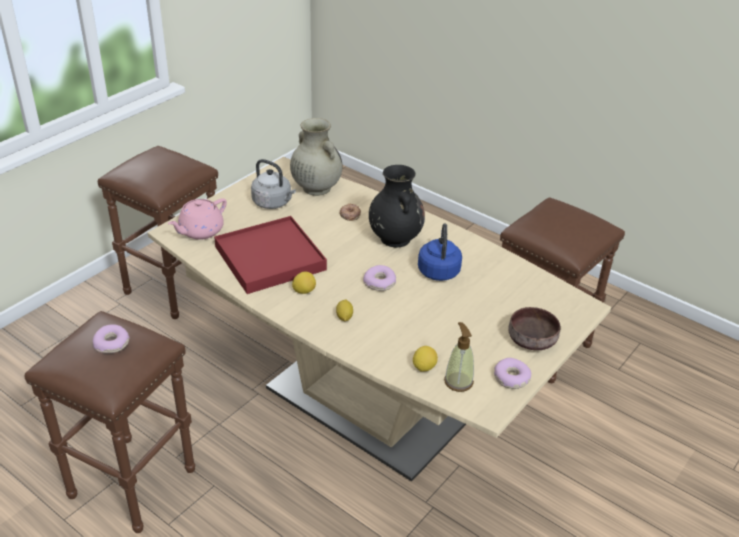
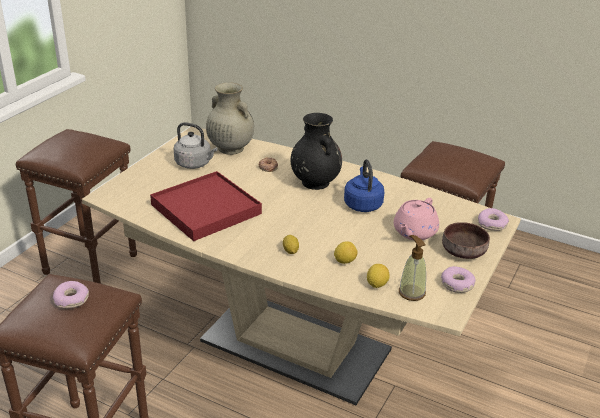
camera: 10 degrees left, 5 degrees down
pink teapot [168,198,227,240] -> pink teapot moved to [394,198,439,240]
lemon [292,272,316,294] -> lemon moved to [334,241,358,264]
donut [363,265,396,291] -> donut moved to [478,208,509,231]

